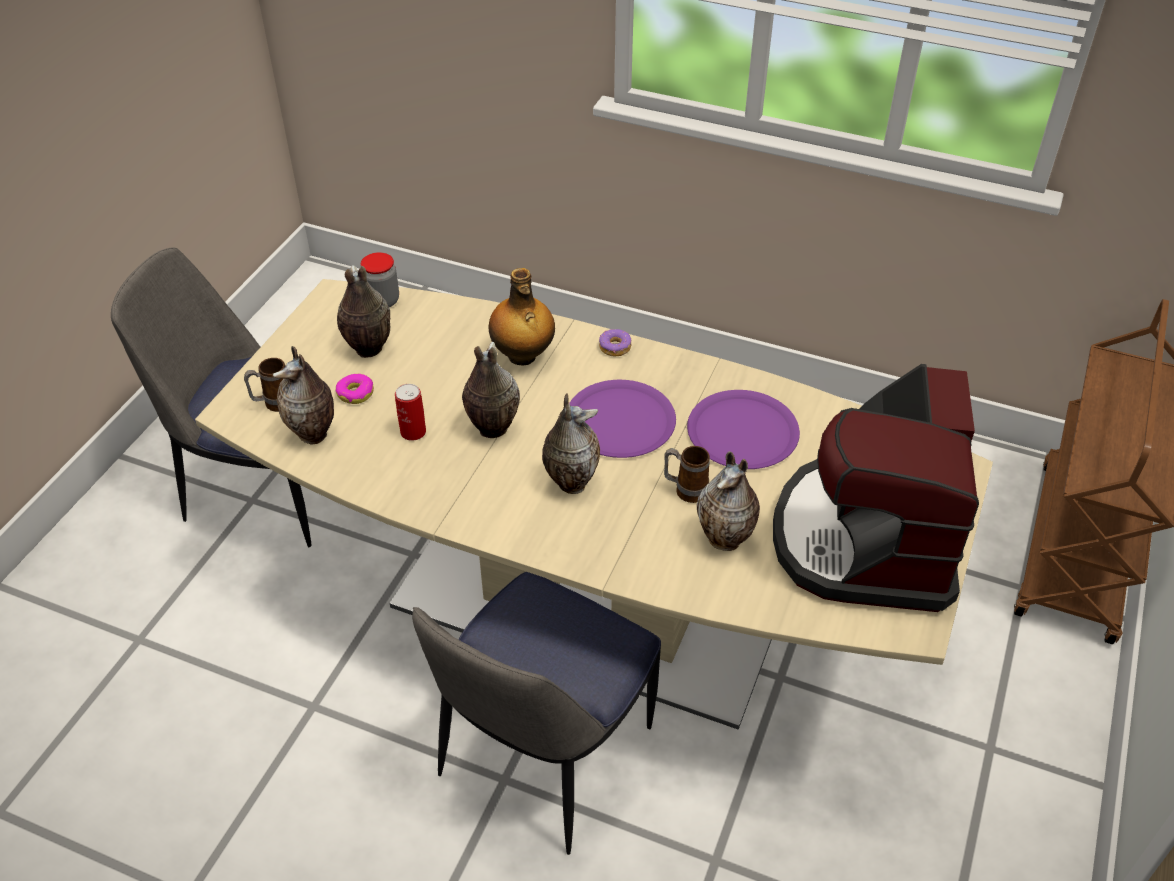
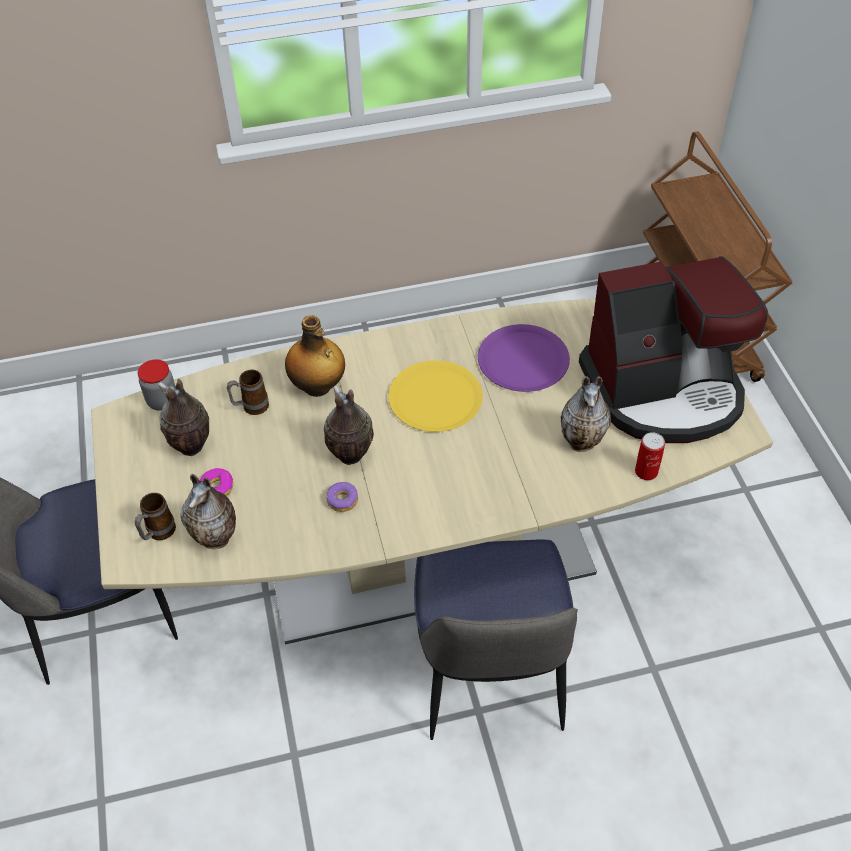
camera: 35 degrees left, 5 degrees up
can [395,384,426,441] -> can moved to [635,432,665,480]
vase [542,394,600,494] -> none
purple plate [569,380,676,458] -> yellow plate [388,360,483,432]
donut [599,329,632,357] -> donut moved to [326,482,358,512]
mug [664,446,710,503] -> mug moved to [227,370,269,415]
coffee machine [773,364,979,612] -> coffee machine turned 75 degrees counterclockwise [579,256,768,443]

